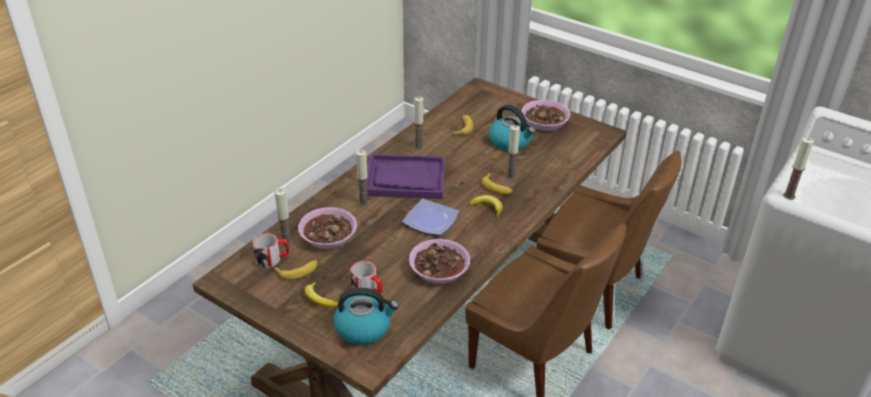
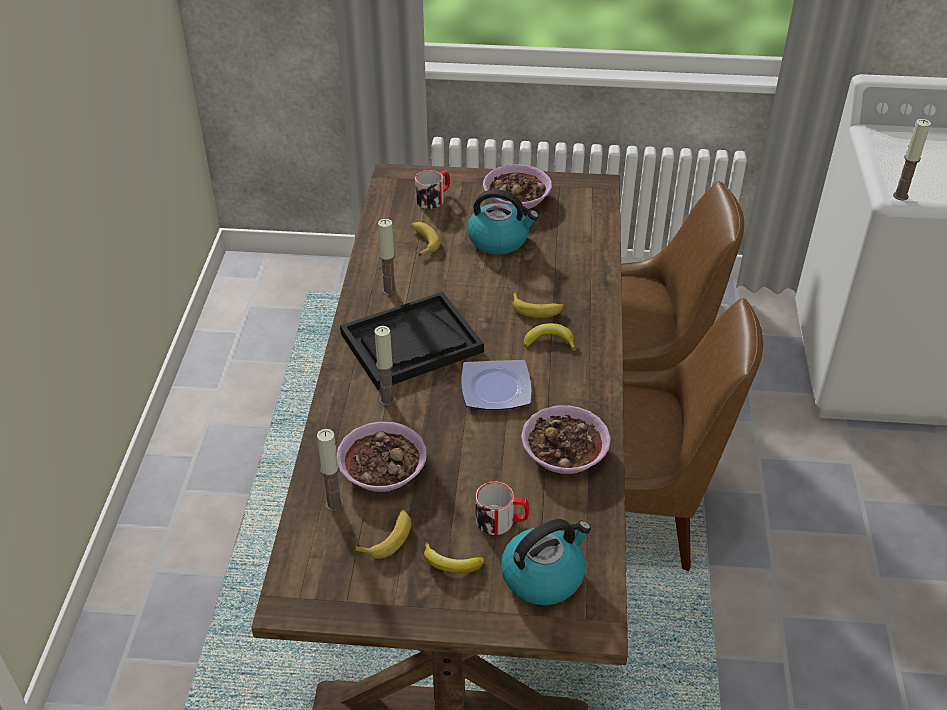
camera: 30 degrees left, 5 degrees up
mug [253,233,289,268] -> mug moved to [415,170,450,209]
purple tray [366,154,445,199] -> black tray [340,292,484,390]
candle [506,125,520,180] -> none

